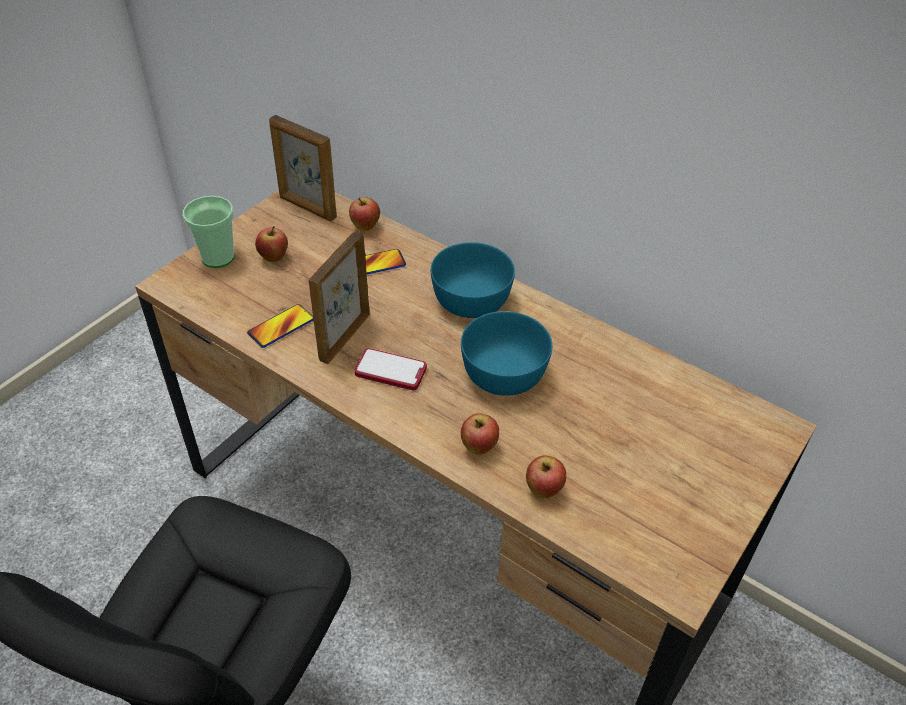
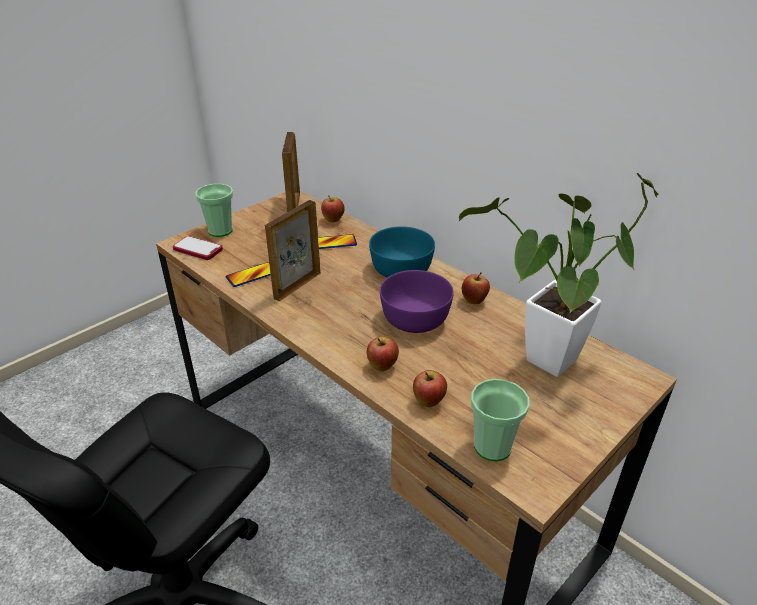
camera: 10 degrees right, 10 degrees down
apple [255,226,288,262] -> apple moved to [462,273,490,304]
picture frame [269,115,337,221] -> picture frame turned 135 degrees counterclockwise [282,132,300,212]
phone [355,348,427,390] -> phone moved to [173,236,223,260]
turquoise bowl [461,311,552,396] -> purple bowl [380,270,454,333]
none -> potted plant [458,173,658,377]
none -> cup [471,379,530,462]

